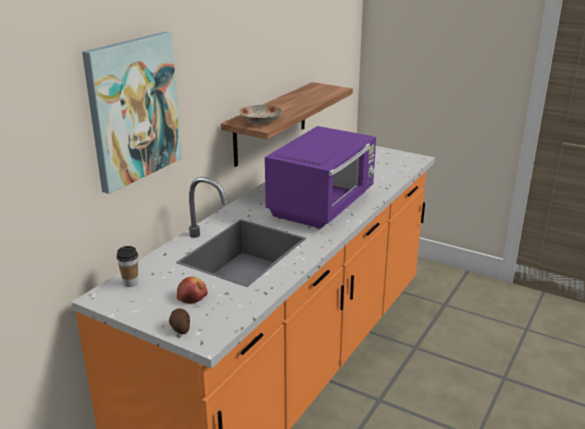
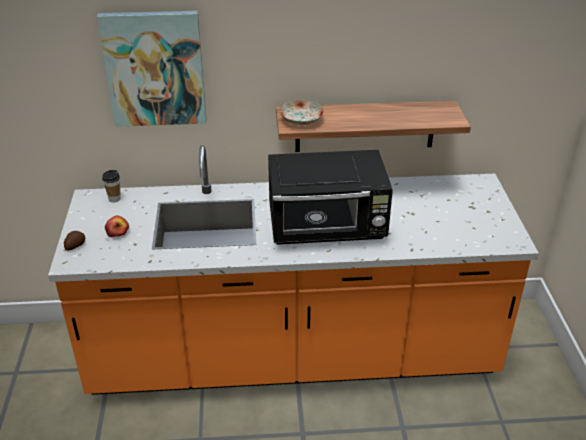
camera: 55 degrees right, 10 degrees up
purple microwave [265,126,376,229] -> black microwave [268,150,393,245]

